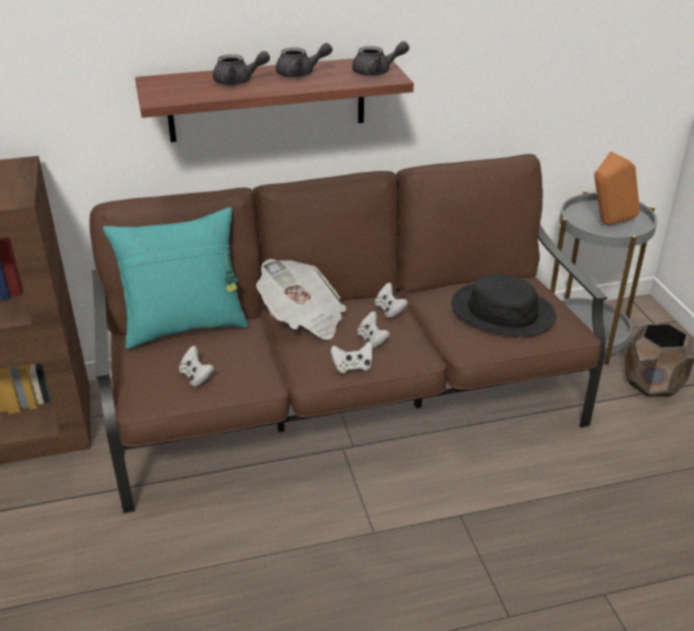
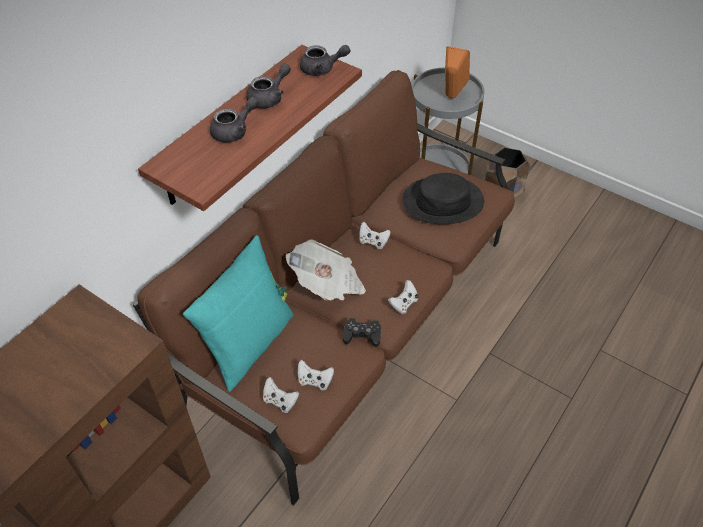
camera: 40 degrees left, 15 degrees up
grey teapot [352,41,409,76] -> grey teapot turned 45 degrees clockwise [300,45,350,76]
white game controller [357,311,390,349] -> white game controller moved to [263,377,299,413]
none -> black game controller [343,318,381,347]

